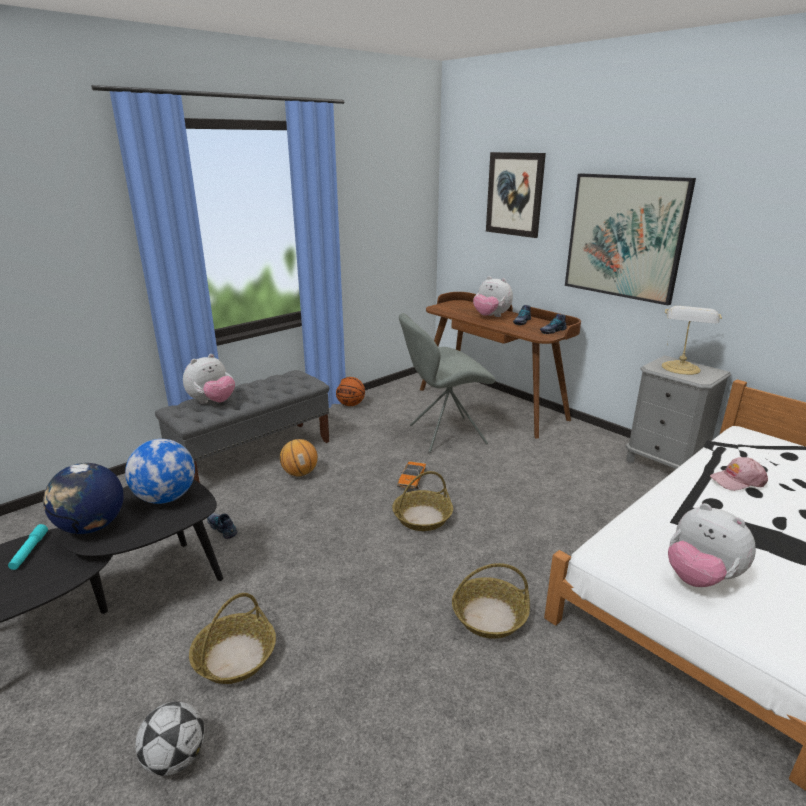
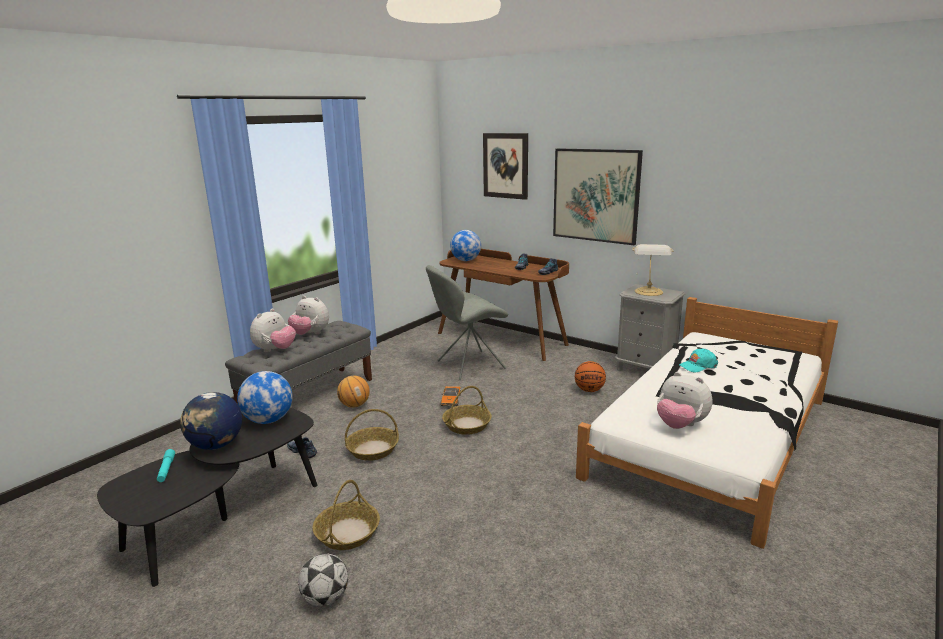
camera: 10 degrees left, 5 degrees down
basketball [336,377,365,406] -> basketball moved to [575,361,606,392]
basket [452,563,530,639] -> basket moved to [345,409,399,461]
plush toy [473,276,513,317] -> plush toy moved to [288,296,329,335]
pink cap [710,457,768,491] -> turquoise cap [679,349,718,372]
none -> globe [450,230,481,261]

